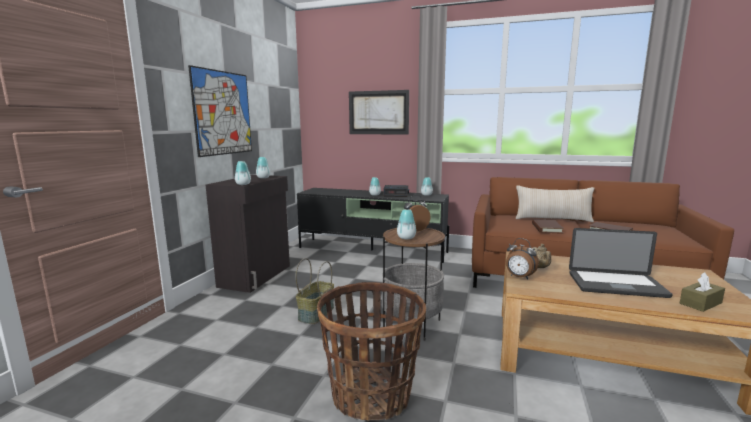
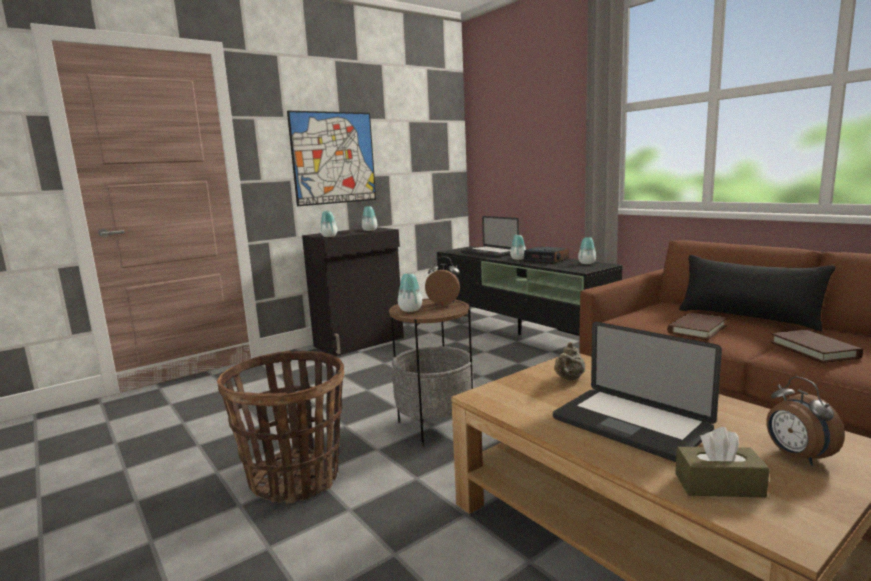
camera: 35 degrees right, 0 degrees up
basket [295,258,334,324] -> none
picture [349,90,409,135] -> none
alarm clock [506,238,539,280] -> alarm clock moved to [766,376,845,466]
beige pillow [516,185,594,222] -> black pillow [679,255,836,332]
none -> laptop [461,216,519,258]

